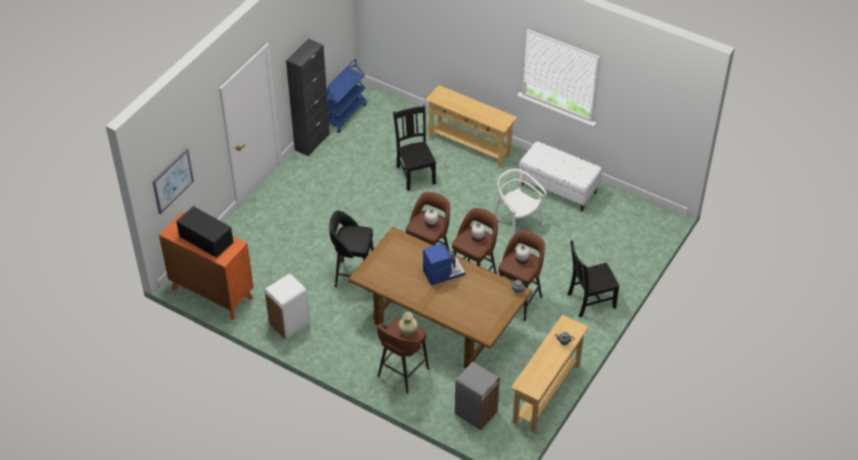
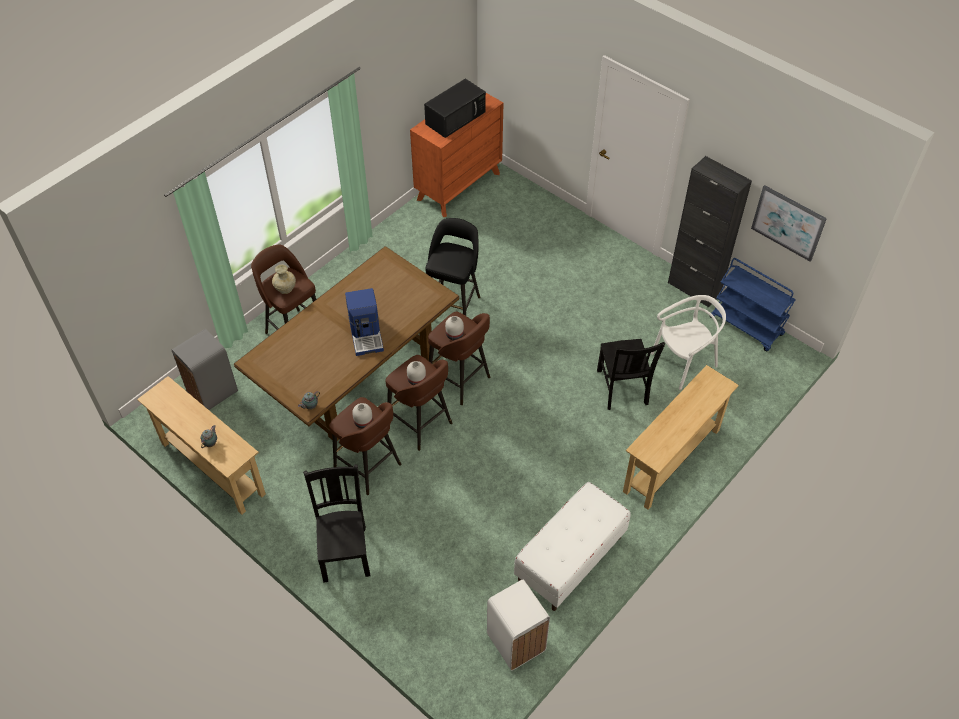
camera: 100 degrees right, 5 degrees up
picture [152,149,194,214] -> picture moved to [751,185,827,262]
white trash can [264,274,310,340] -> white trash can moved to [487,579,550,671]
black chair [393,105,436,191] -> black chair turned 90 degrees clockwise [597,339,665,410]
white chair [494,169,547,237] -> white chair moved to [651,295,726,390]

